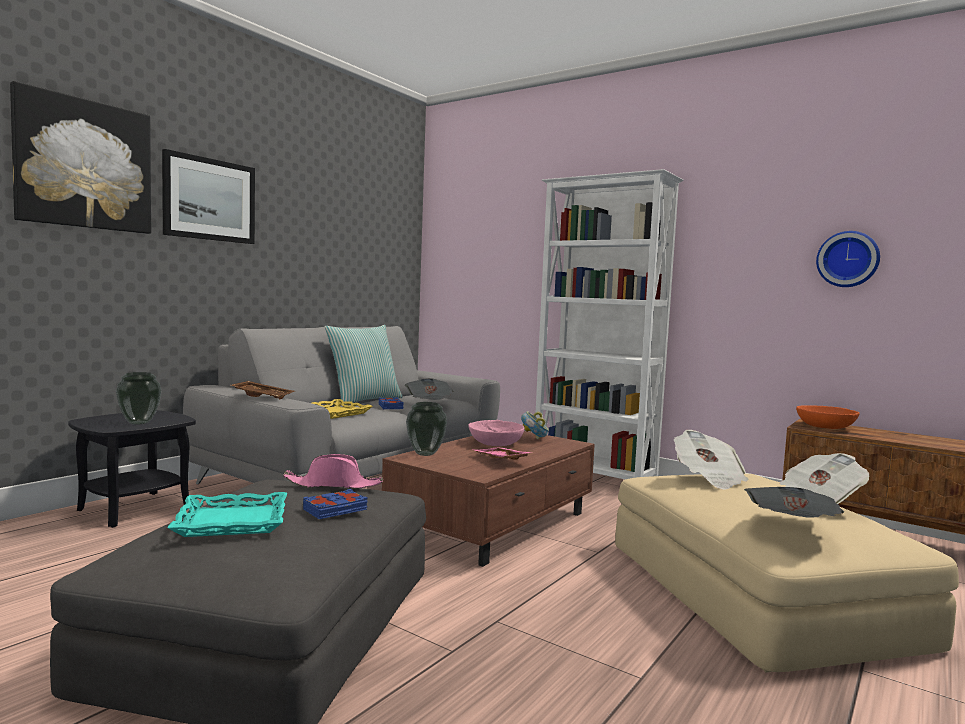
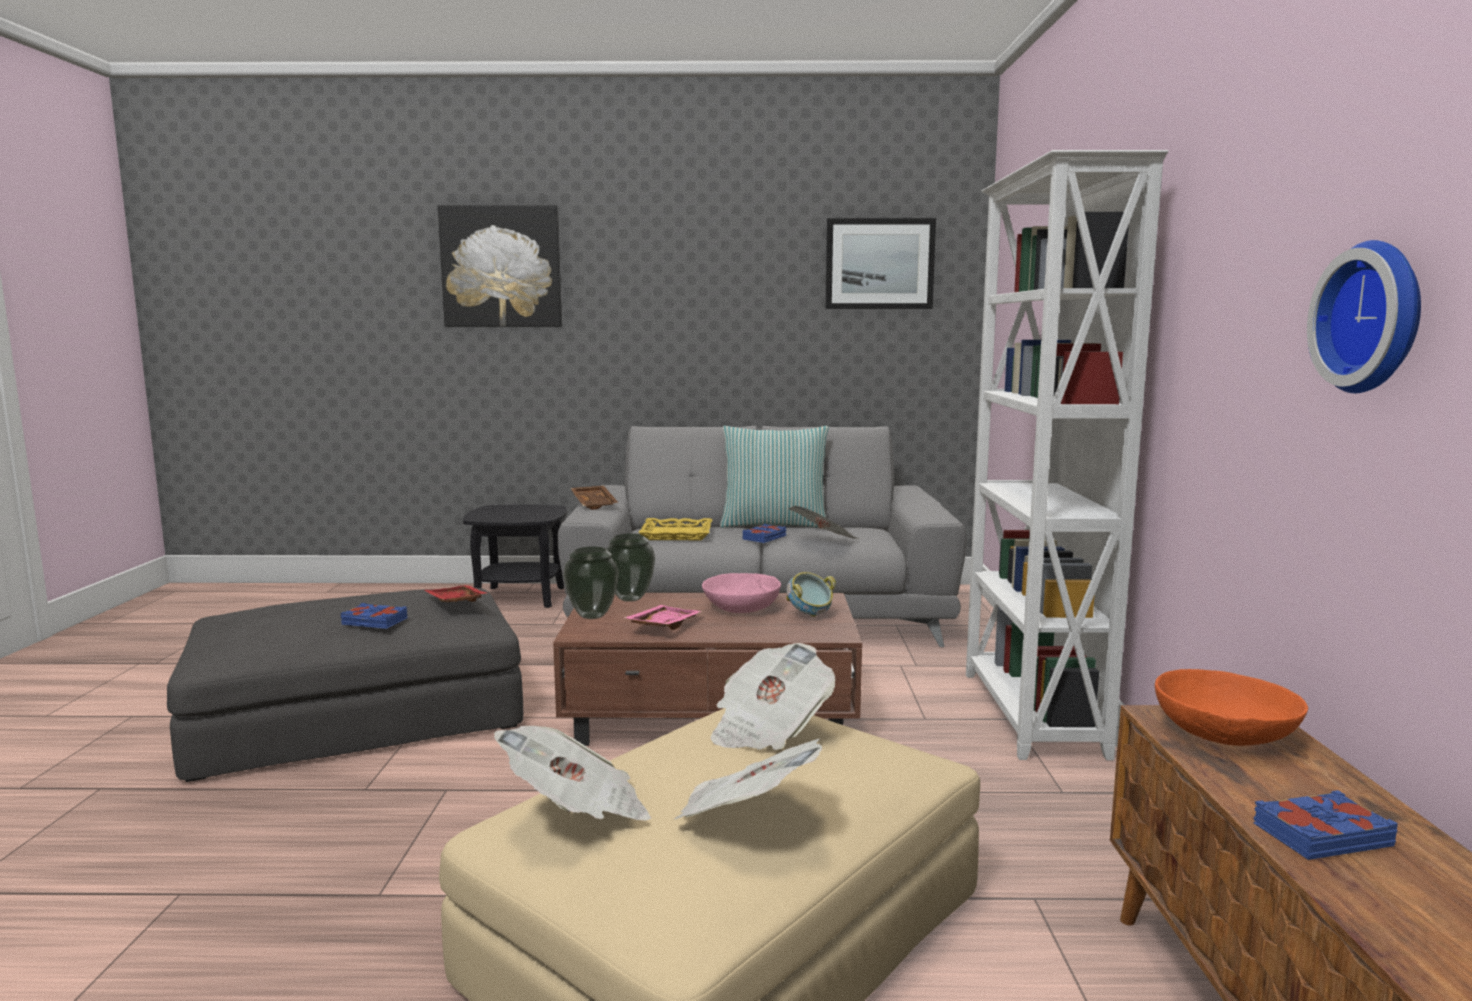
camera: 55 degrees right, 5 degrees up
vase [116,372,161,425] -> vase moved to [563,547,619,619]
picture [162,149,255,244] -> picture moved to [826,218,936,309]
turquoise tray [167,492,287,537] -> none
pink hat [283,454,383,489] -> red tray [425,585,487,602]
none -> blue book [1253,790,1398,860]

